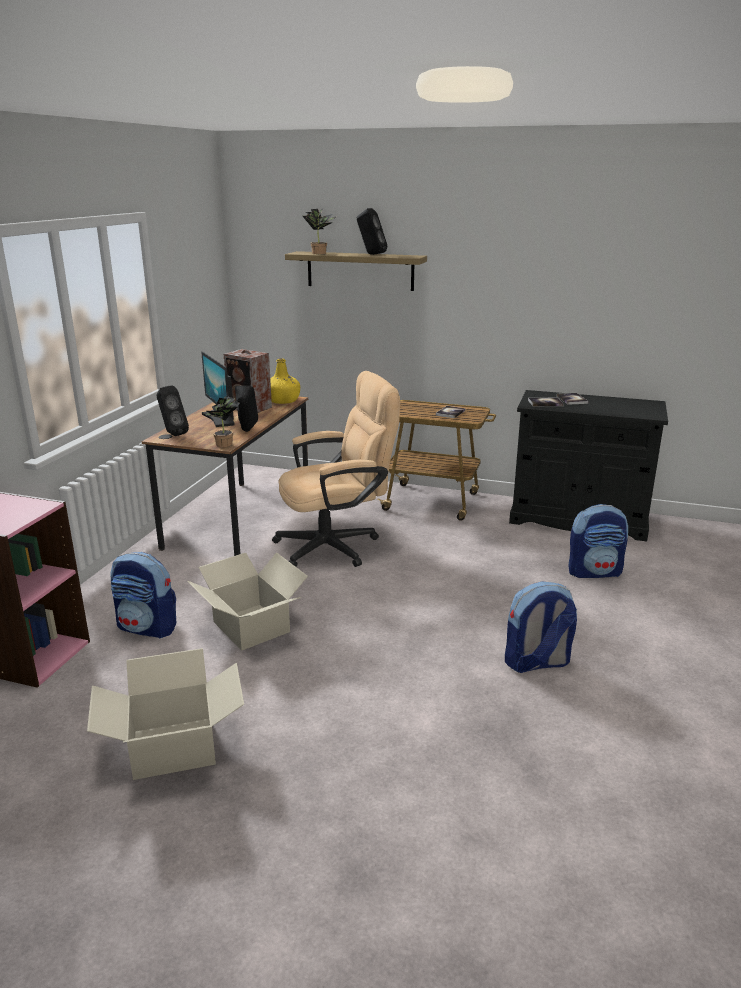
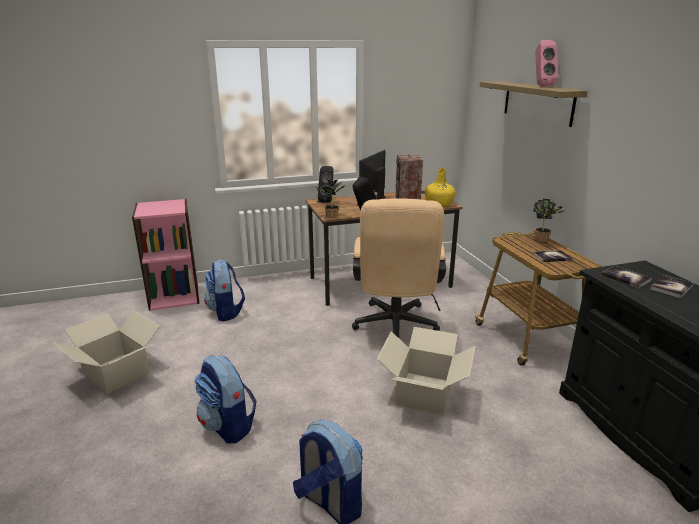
camera: 55 degrees right, 0 degrees up
cardboard box [188,553,308,651] -> cardboard box moved to [377,327,475,415]
beige office chair [272,371,400,567] -> beige office chair turned 60 degrees clockwise [352,198,446,338]
potted plant [303,208,336,254] -> potted plant moved to [533,199,565,242]
black speaker [357,208,387,255] -> pink speaker [535,40,558,87]
backpack [568,504,628,578] -> backpack moved to [195,355,256,443]

